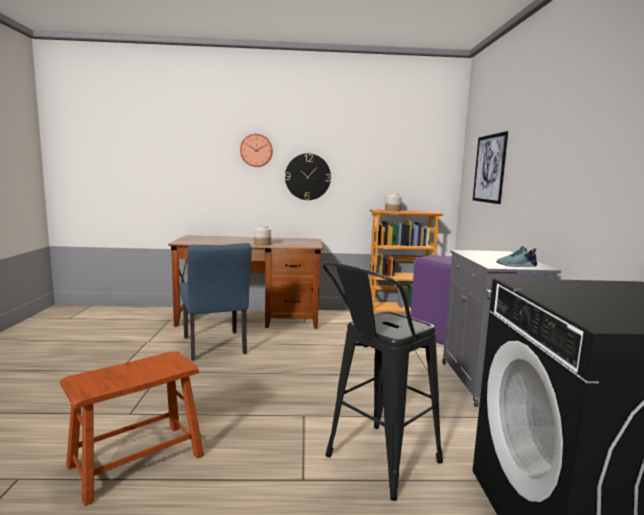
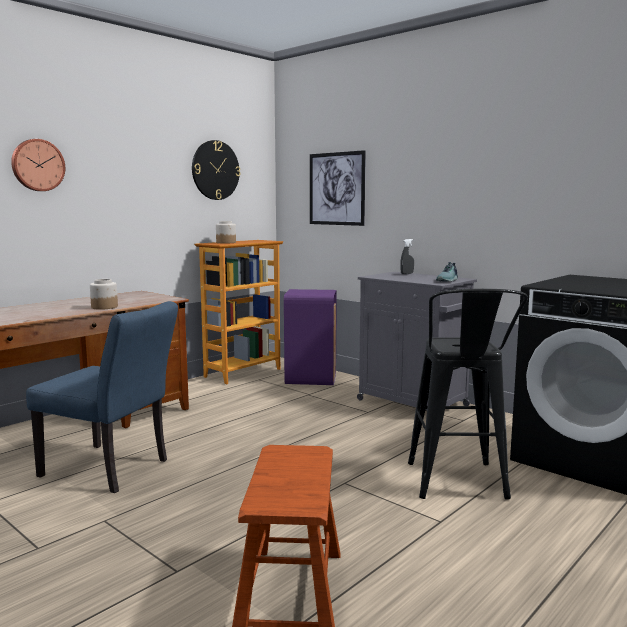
camera: 45 degrees left, 0 degrees up
wall clock [285,153,331,200] -> wall clock moved to [192,140,241,200]
none -> grey spray bottle [400,239,414,274]

